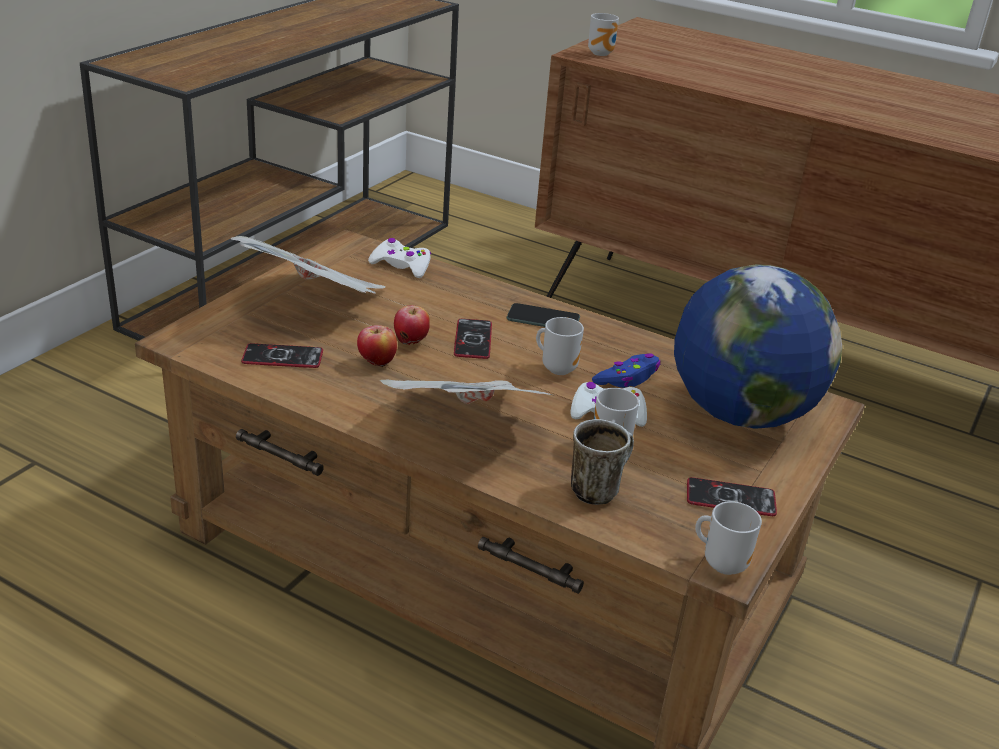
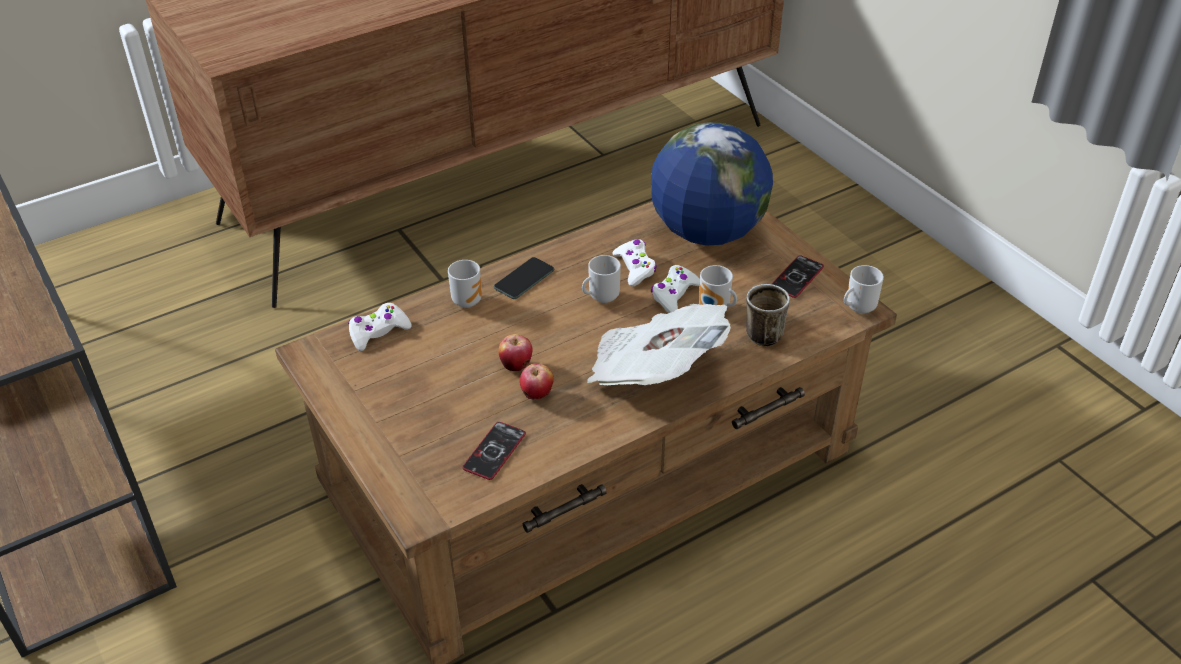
camera: 60 degrees left, 10 degrees up
newspaper [231,236,385,293] -> none
phone [454,319,492,359] -> none
mug [588,13,619,56] -> mug moved to [448,260,482,308]
blue game controller [592,353,661,388] -> white game controller [612,239,657,287]

